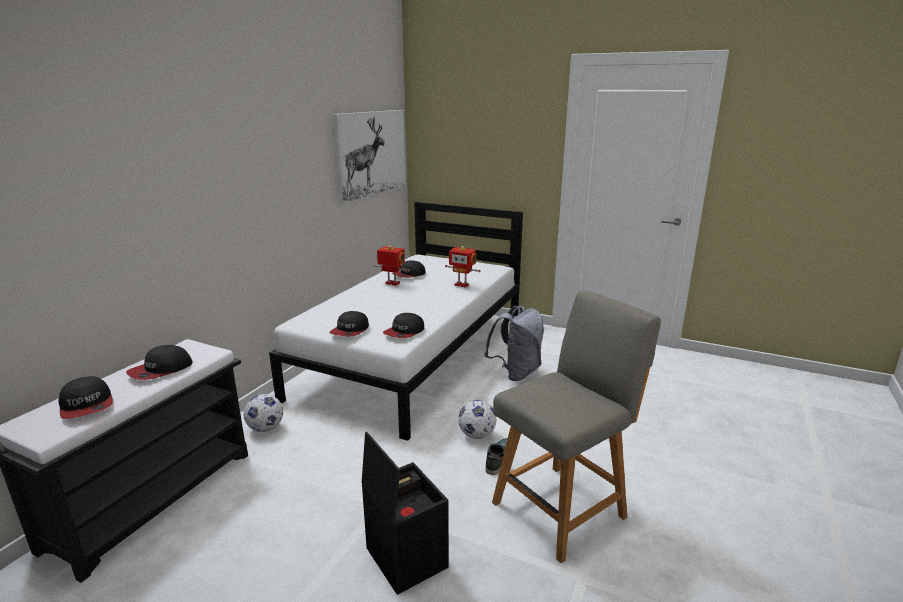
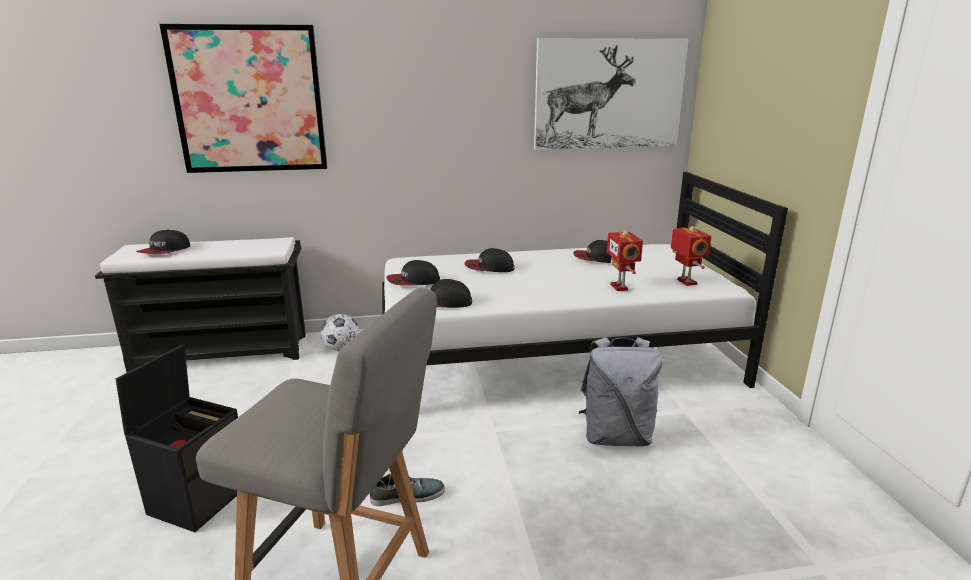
camera: 55 degrees right, 0 degrees up
cap [126,345,193,380] -> cap moved to [465,248,515,272]
toy robot [374,245,409,286] -> toy robot moved to [671,226,711,286]
football [458,400,496,439] -> none
none -> picture [159,24,327,173]

